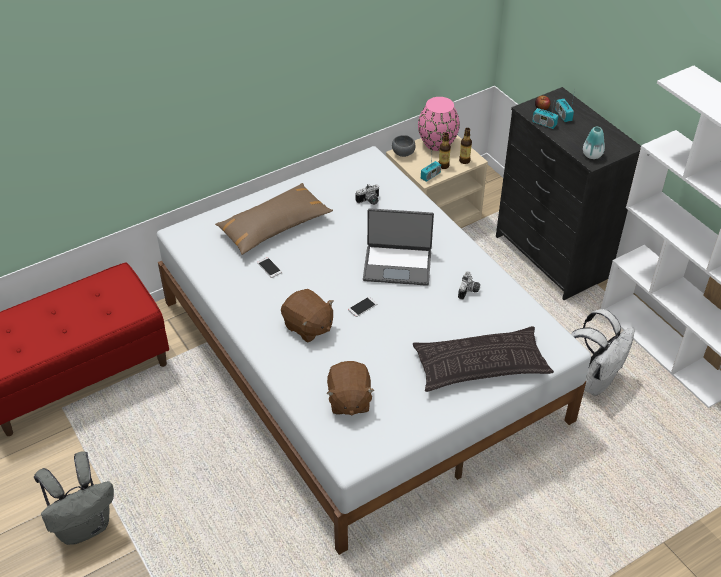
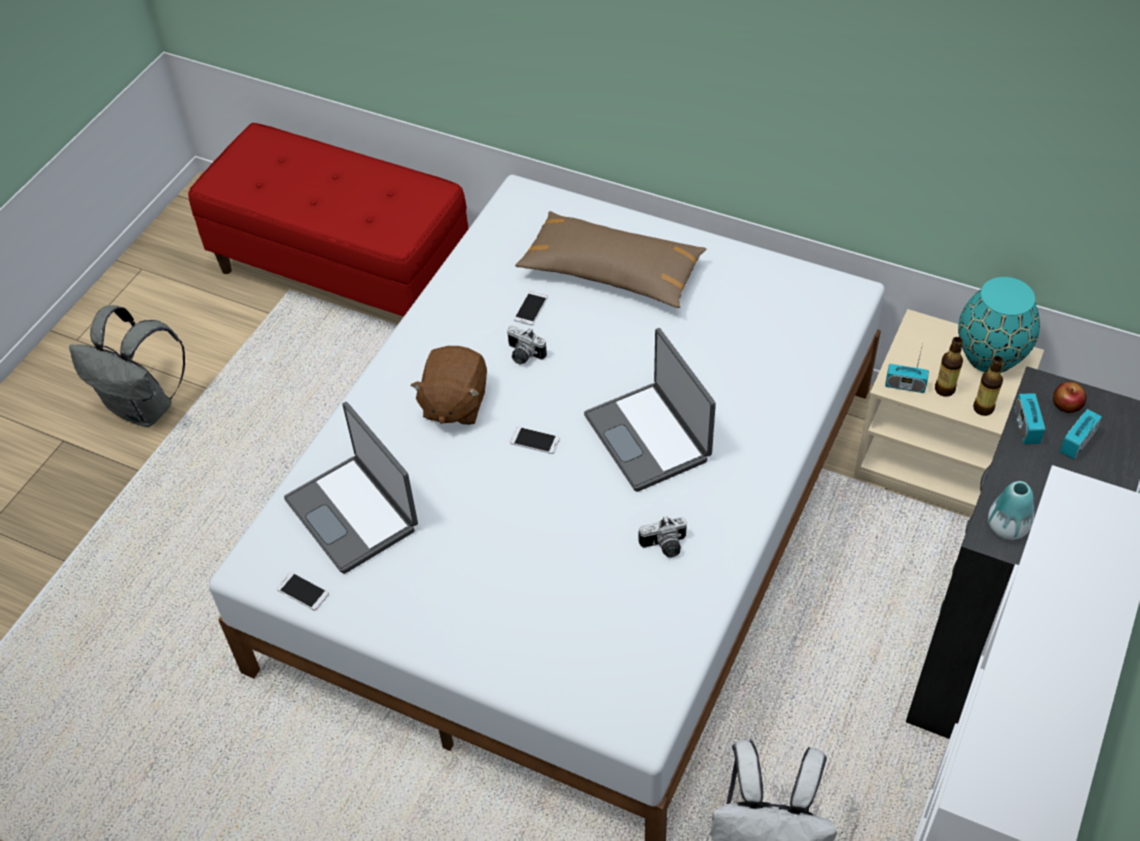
camera: 60 degrees right, 5 degrees up
brown plush toy [326,361,375,416] -> laptop [284,402,418,574]
camera [355,184,379,205] -> camera moved to [507,326,547,365]
grey bowl [392,135,415,157] -> none
pillow [413,326,554,392] -> none
pink vase [418,97,460,151] -> turquoise vase [958,277,1040,373]
none -> phone [277,572,329,610]

